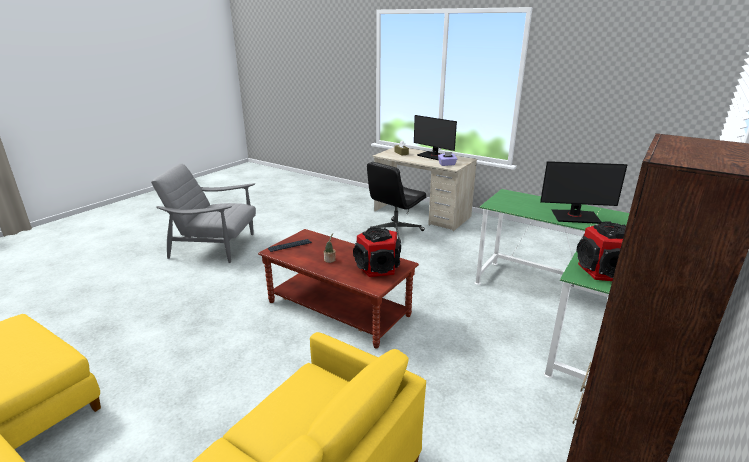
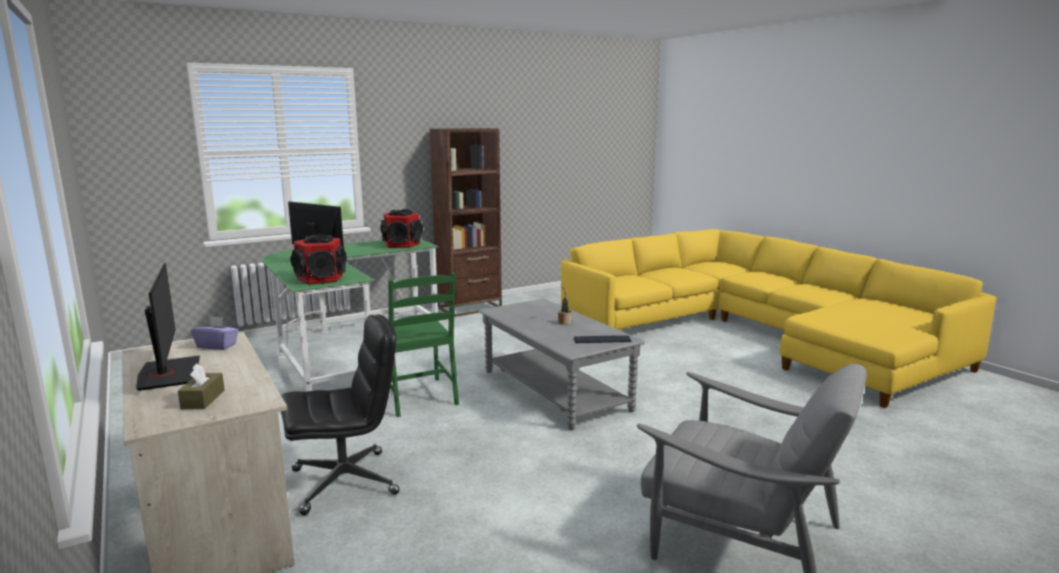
camera: 155 degrees left, 10 degrees down
brown coffee table [258,229,419,349] -> grey coffee table [478,299,645,430]
speaker [353,227,401,277] -> speaker moved to [291,234,347,284]
none -> green chair [388,272,459,417]

